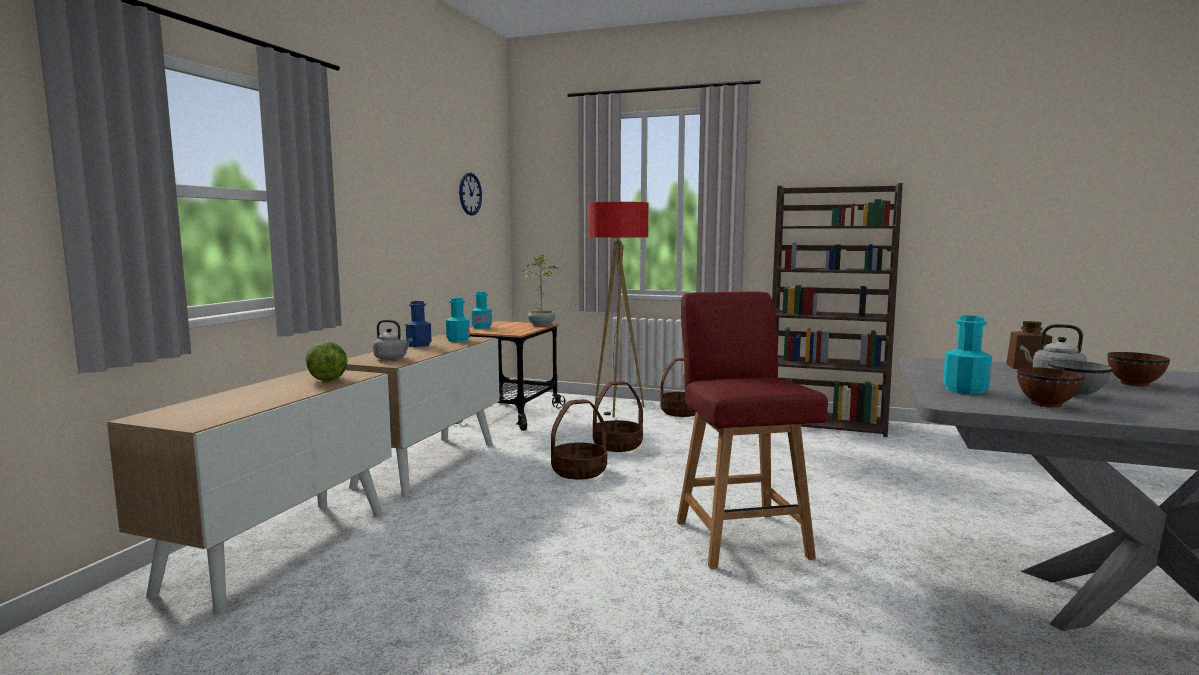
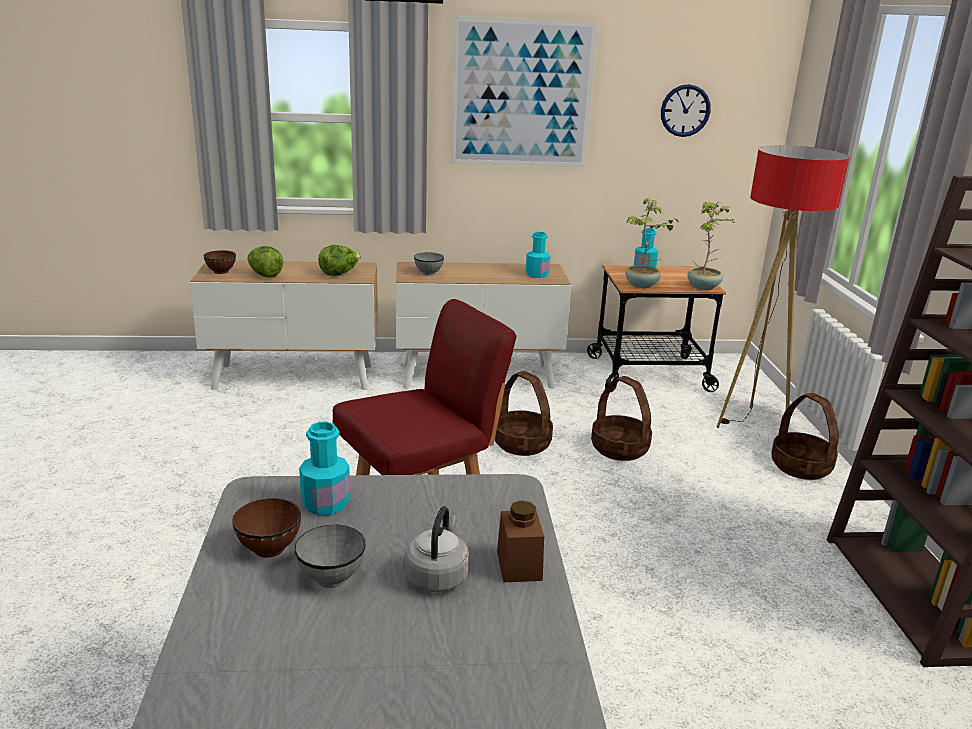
camera: 65 degrees right, 15 degrees up
grey kettle [373,320,412,360] -> grey bowl [414,252,444,275]
blue bottle [406,301,432,347] -> none
brown bowl [1107,352,1170,387] -> brown bowl moved to [203,250,236,274]
none -> lettuce [248,246,283,277]
none -> picture [451,16,598,167]
none -> potted plant [625,198,679,288]

